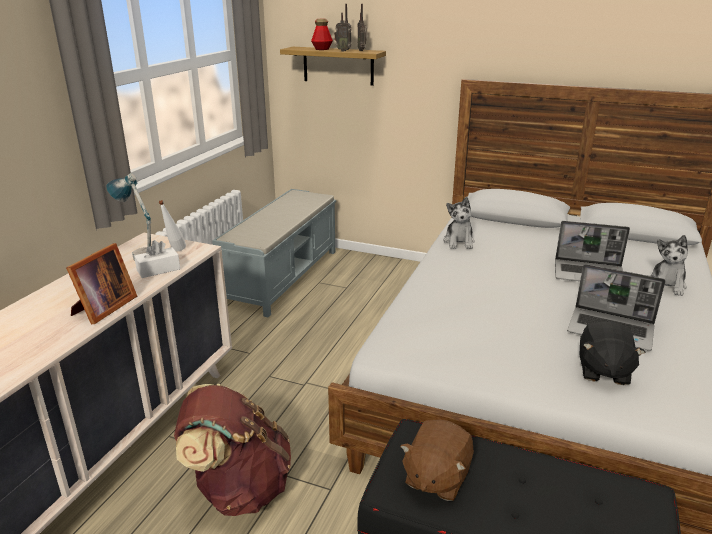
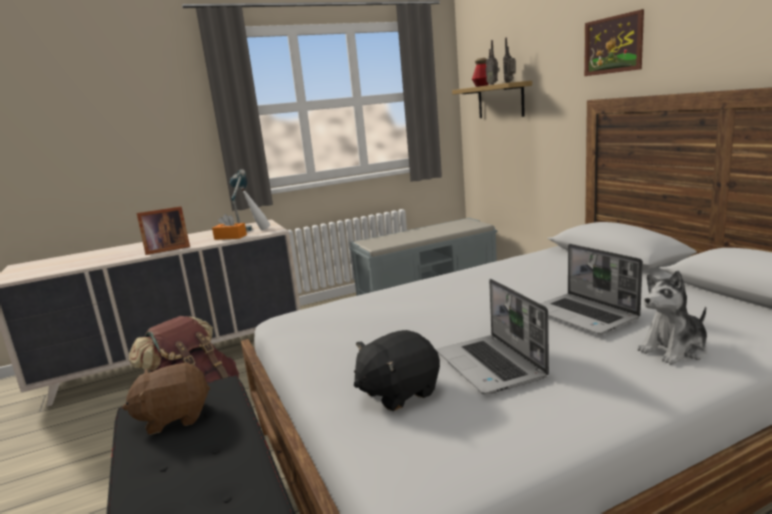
camera: 45 degrees right, 10 degrees down
white tissue box [134,240,180,278] -> orange tissue box [212,214,247,240]
plush toy [443,197,475,249] -> none
none -> picture [584,9,644,76]

